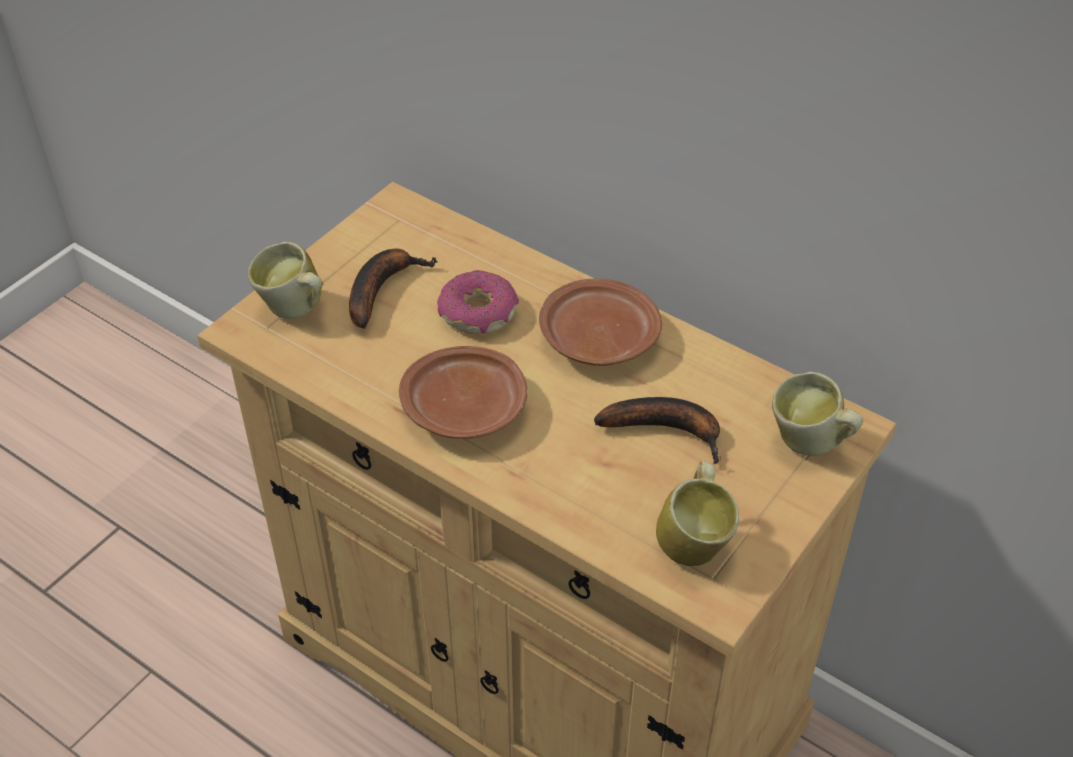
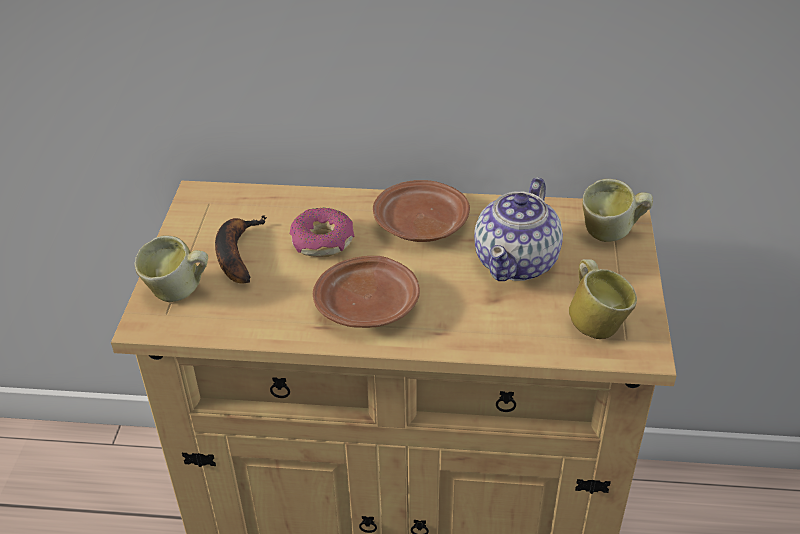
camera: 30 degrees left, 5 degrees down
banana [594,397,721,464] -> teapot [474,177,563,281]

